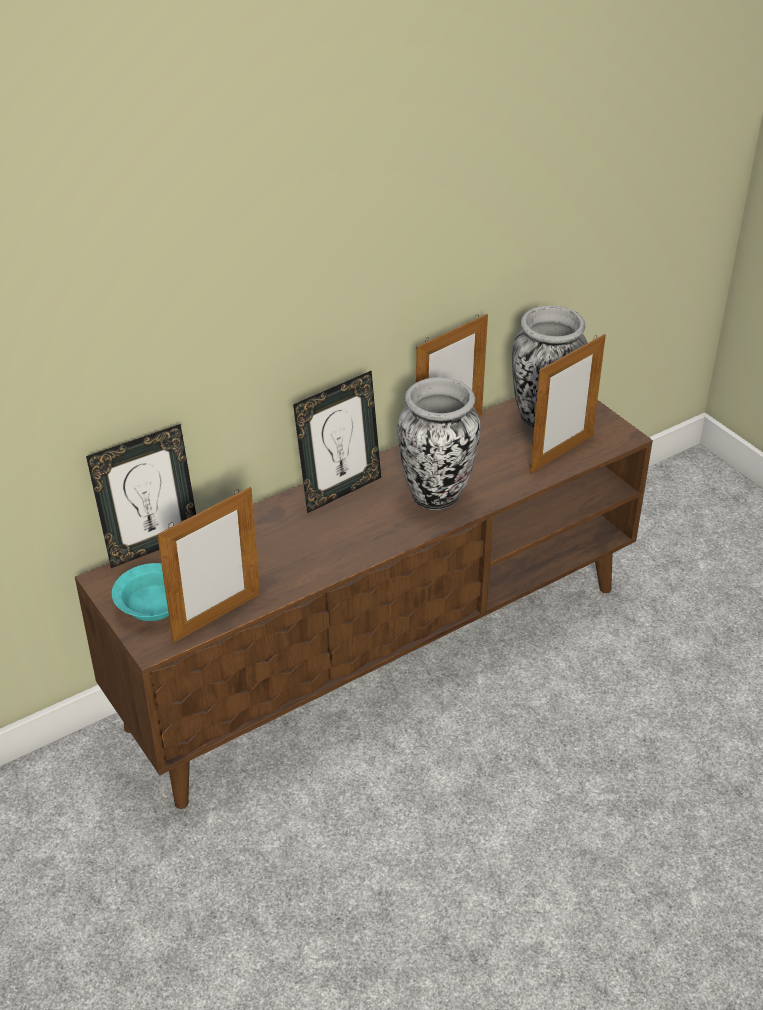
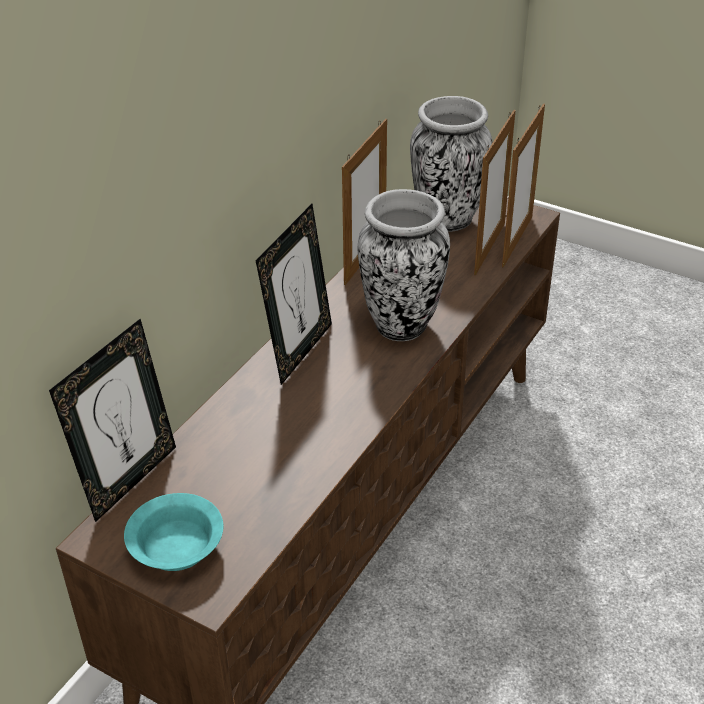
camera: 25 degrees left, 0 degrees up
picture frame [157,487,260,643] -> picture frame moved to [502,103,545,268]

